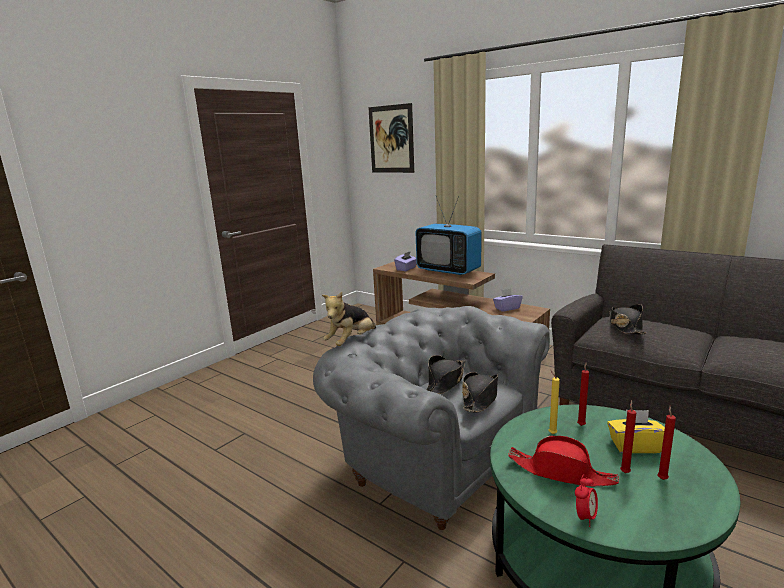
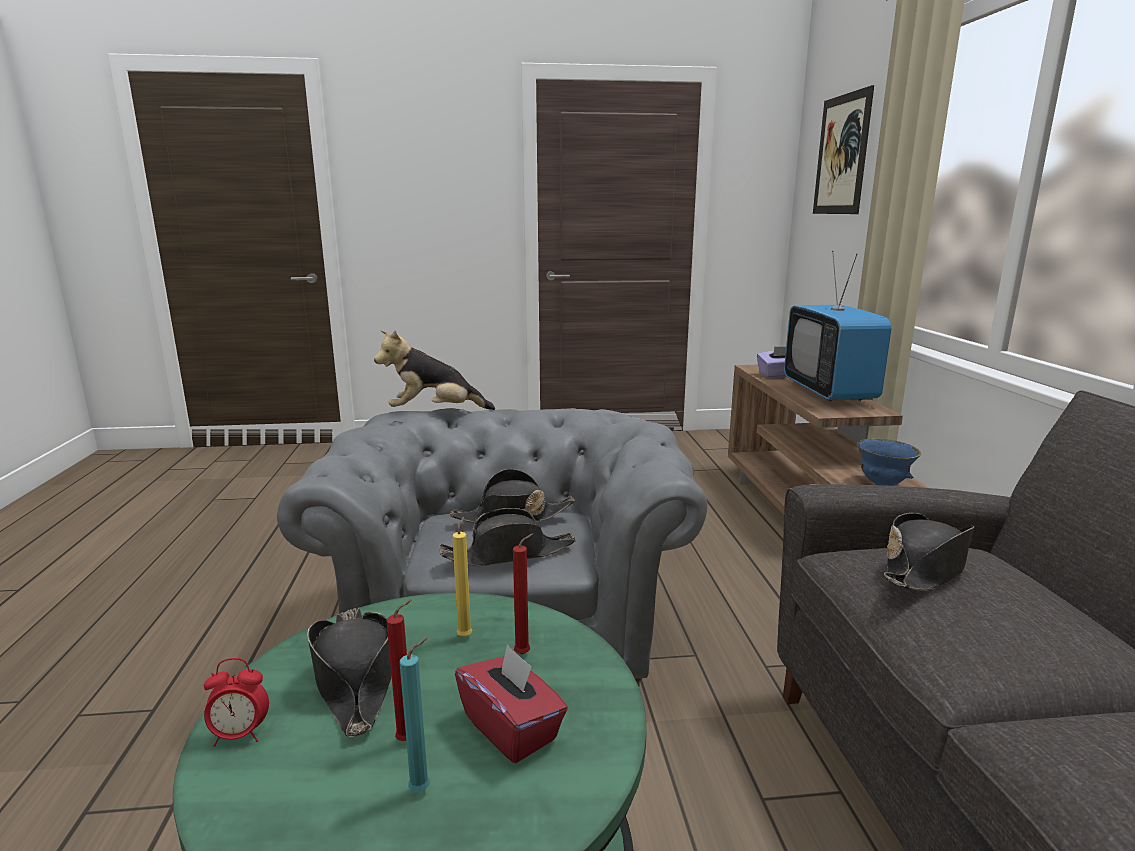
camera: 45 degrees right, 0 degrees up
purple tissue box [493,288,523,312] -> blue bowl [857,438,921,486]
red hat [508,436,619,487] -> black hat [307,608,392,737]
yellow tissue box [607,410,665,453] -> red tissue box [455,644,568,763]
red candle [657,405,676,480] -> turquoise candle [400,638,430,792]

